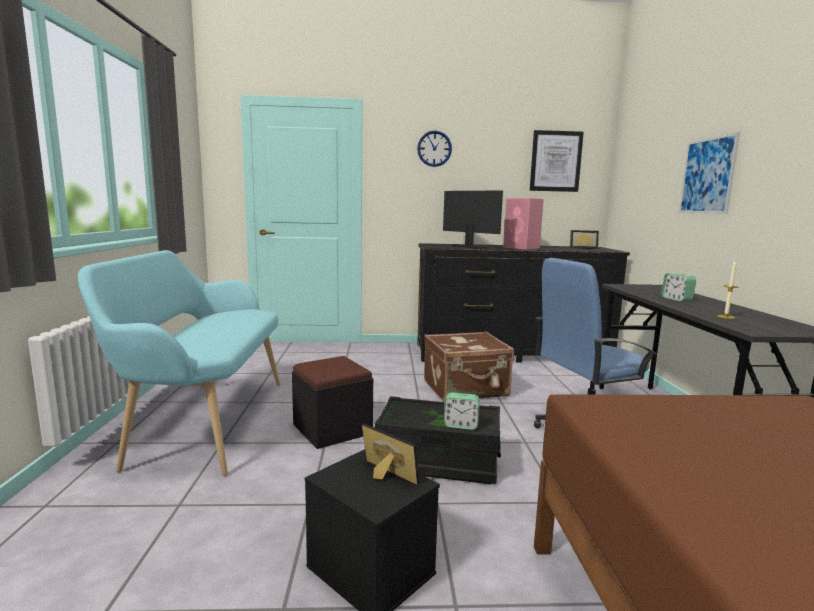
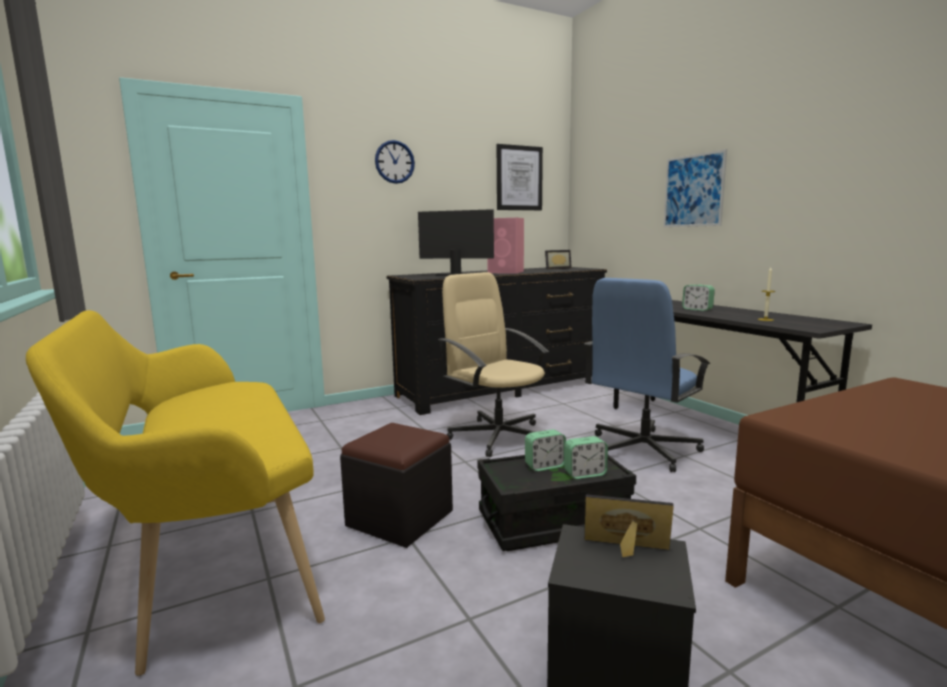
camera: 25 degrees left, 0 degrees up
turquoise bench [78,250,280,476] -> yellow bench [26,310,325,676]
brown suitcase [424,331,514,402] -> beige office chair [438,272,549,457]
none -> alarm clock [525,429,566,471]

